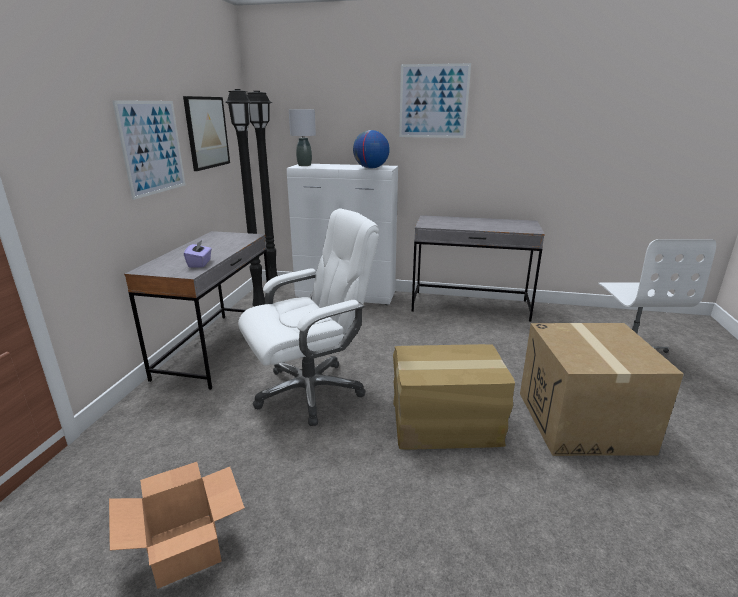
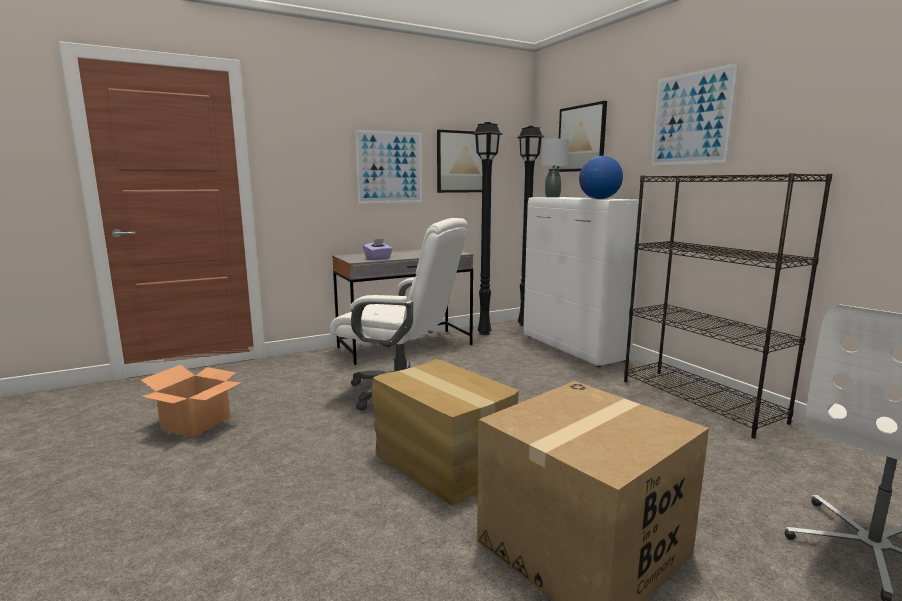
camera: 50 degrees right, 10 degrees down
grey desk [412,215,545,322] -> black bookcase [624,173,833,438]
none -> picture [557,101,607,172]

